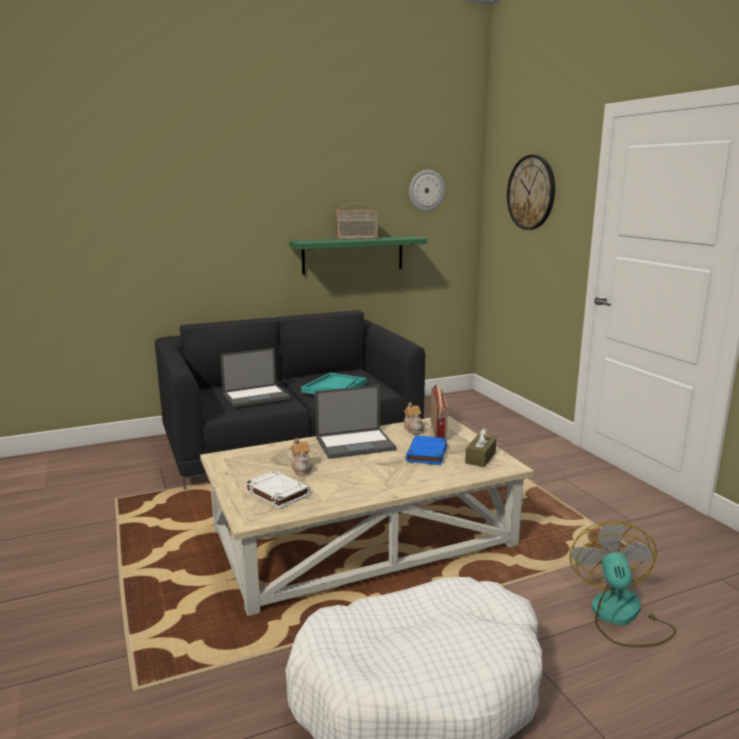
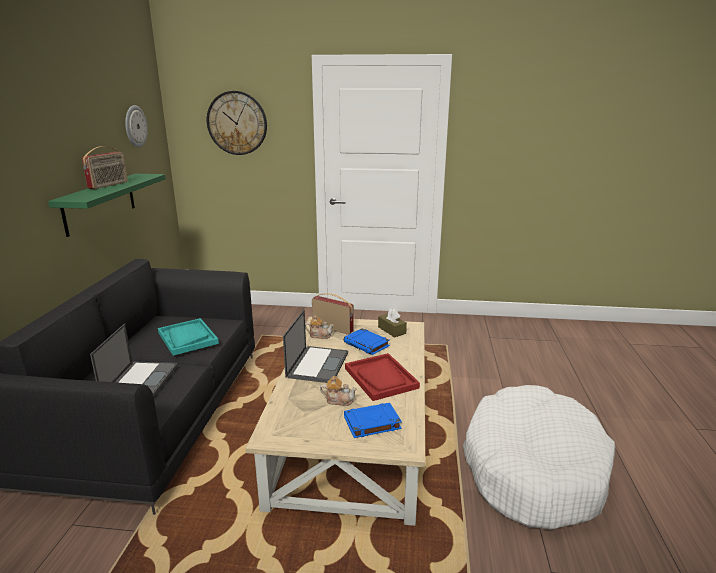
camera: 60 degrees left, 5 degrees up
white book [245,470,310,509] -> blue book [344,403,402,438]
fan [569,521,676,647] -> none
none -> red tray [345,353,420,401]

